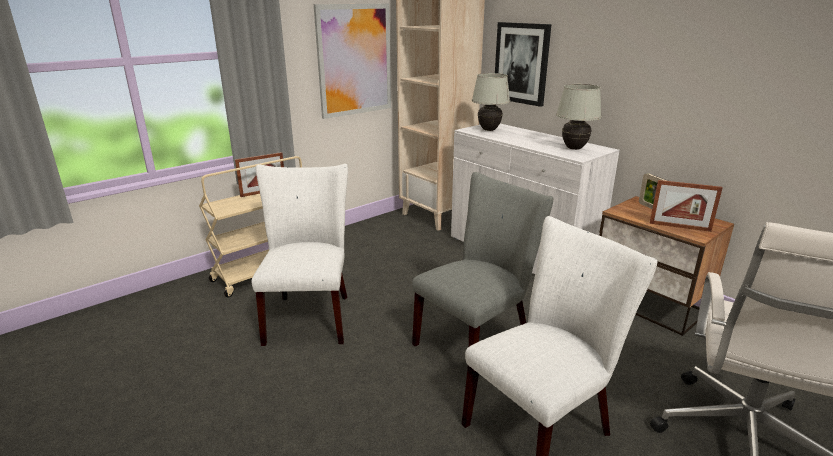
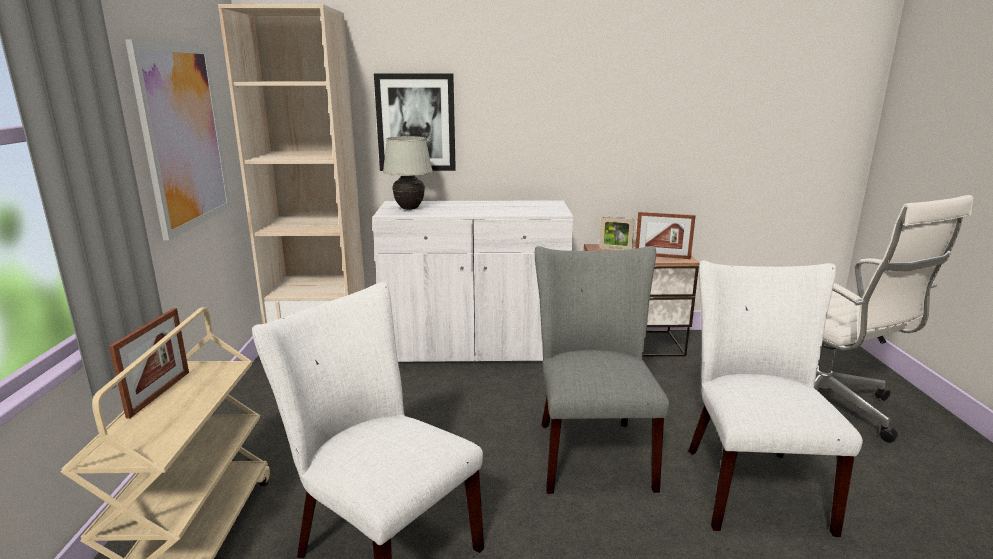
camera: 50 degrees left, 5 degrees down
white table lamp [556,84,602,150] -> none
picture frame [650,180,723,232] -> picture frame turned 45 degrees clockwise [635,212,696,259]

